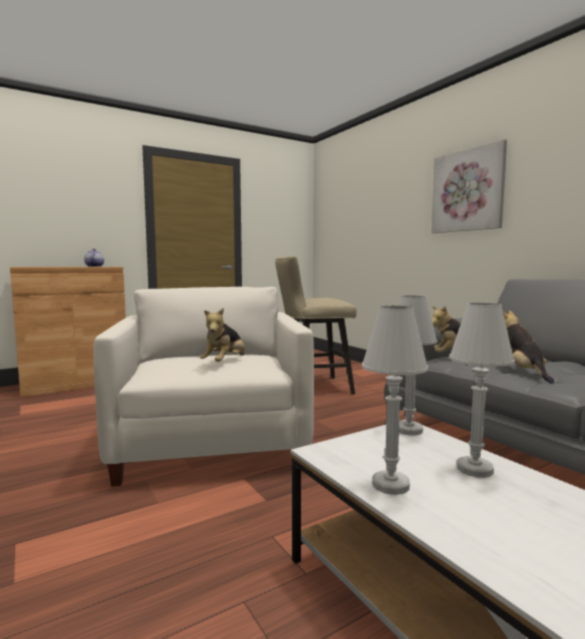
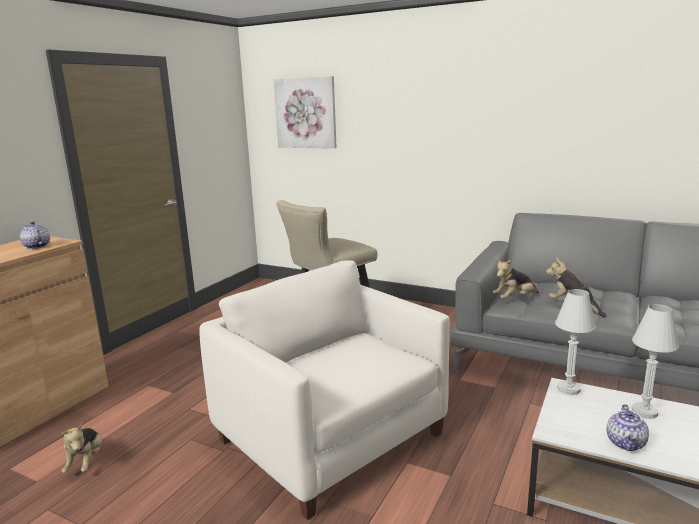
camera: 30 degrees left, 10 degrees up
plush toy [200,308,245,362] -> plush toy moved to [62,423,102,473]
white table lamp [362,306,428,495] -> teapot [607,404,649,451]
picture [431,139,507,233] -> picture moved to [274,76,337,148]

